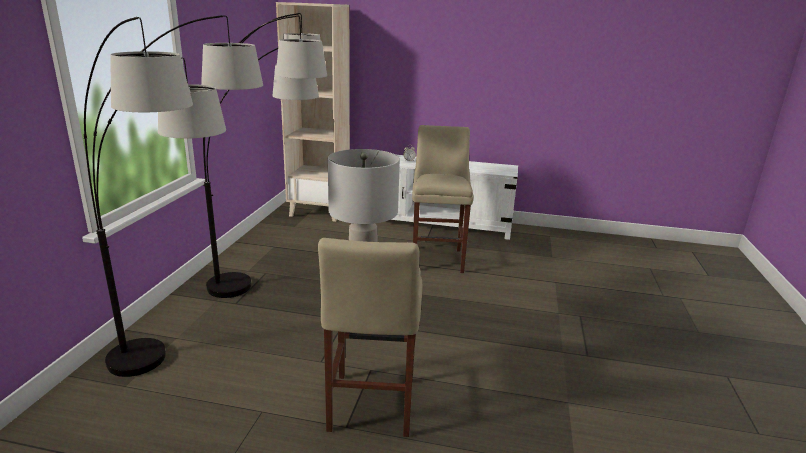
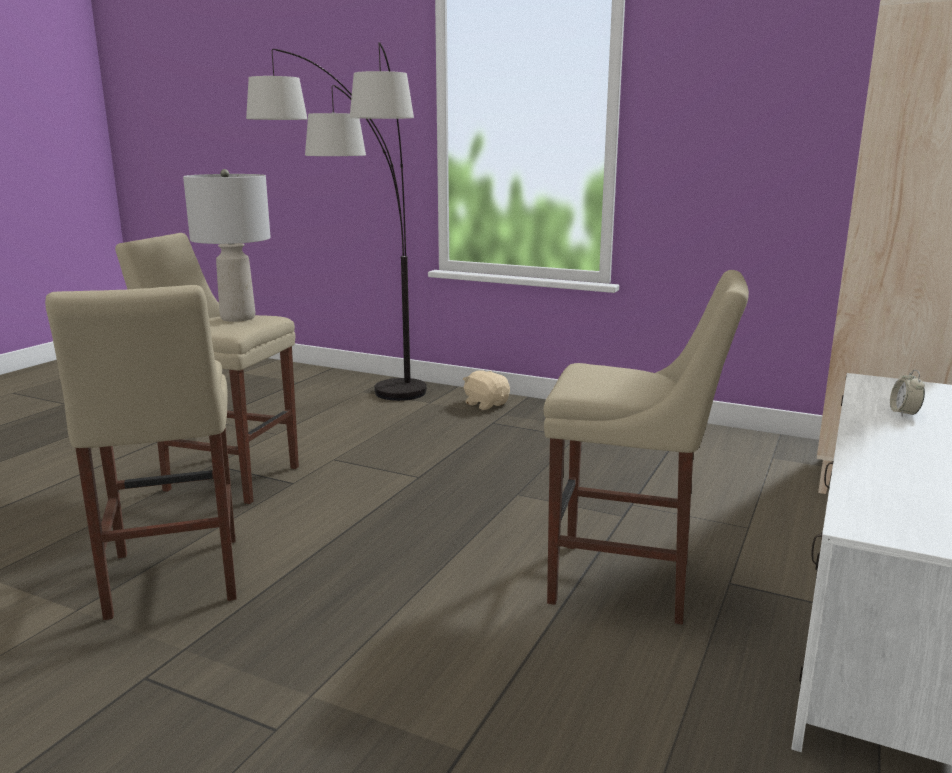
camera: 105 degrees right, 5 degrees down
floor lamp [203,13,327,298] -> none
none -> beige stool [45,285,237,620]
none -> beige plush toy [463,370,510,410]

